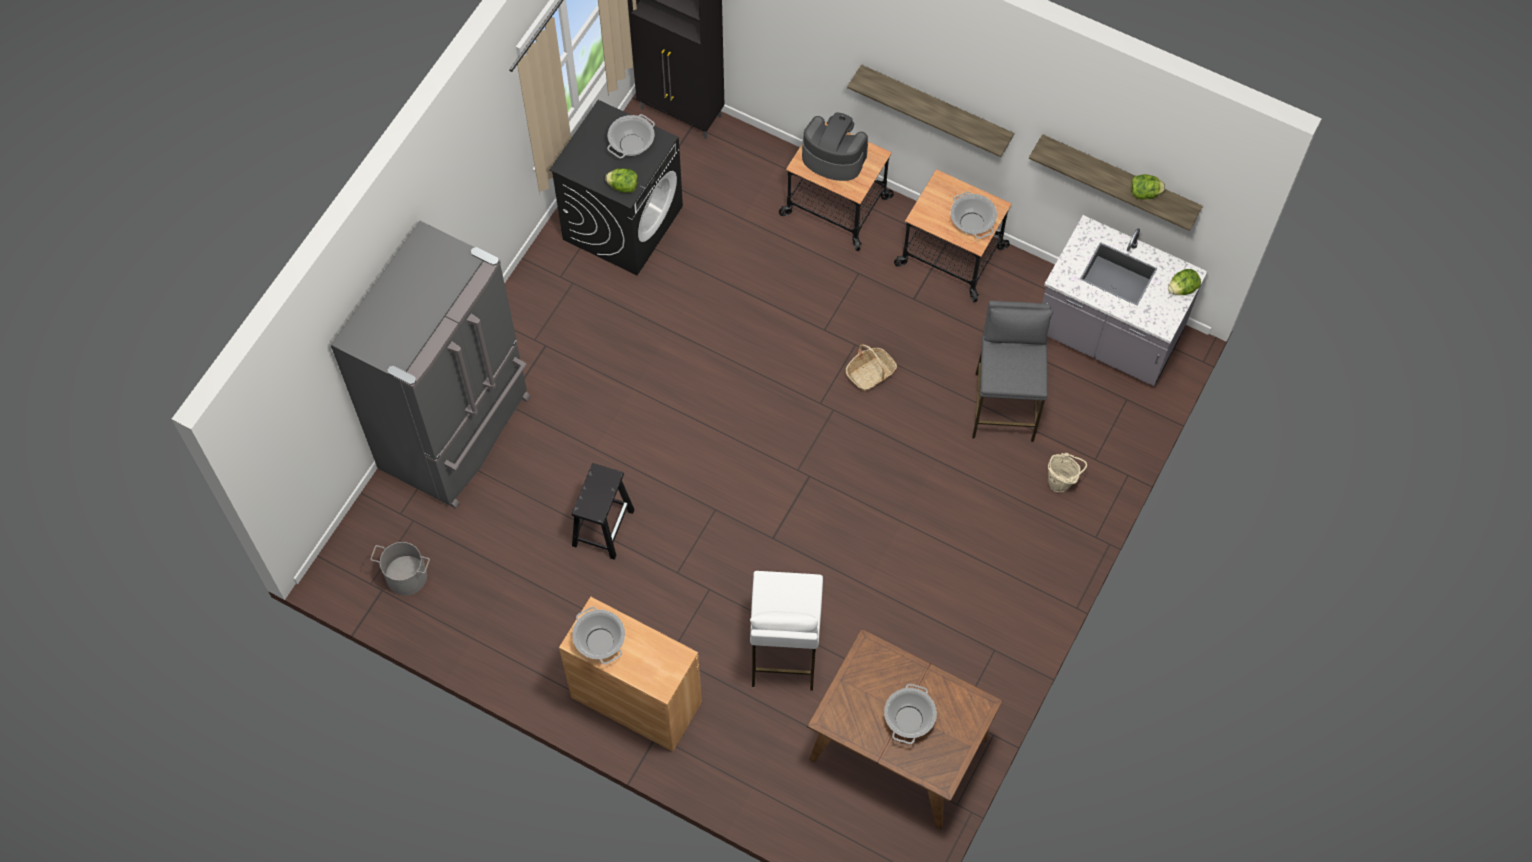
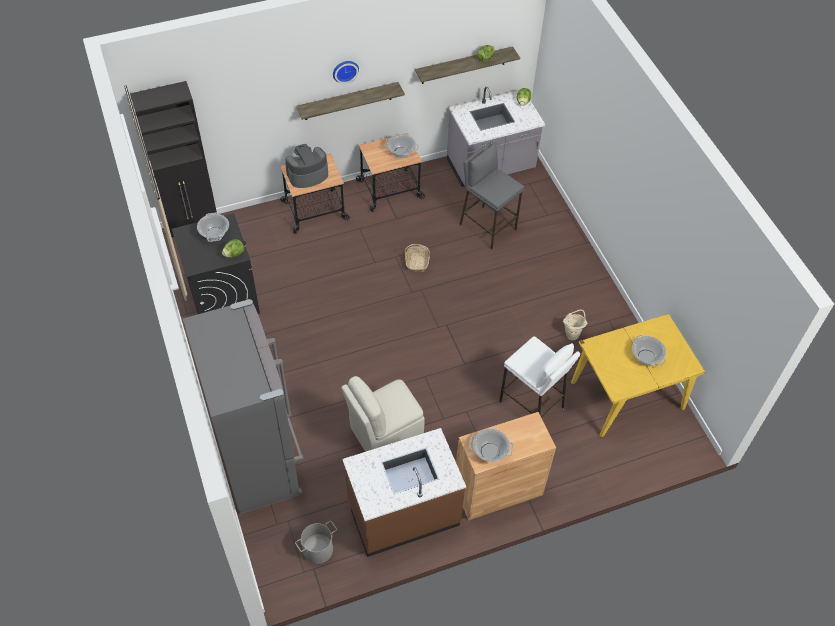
camera: 50 degrees left, 10 degrees down
black stool [572,463,635,560] -> beige chair [341,376,424,452]
brown dining table [807,629,1003,828] -> yellow dining table [571,314,705,437]
beige bucket [1048,453,1087,493] -> beige bucket moved to [563,310,587,340]
none -> wall clock [333,61,359,84]
none -> brown counter [342,428,466,557]

